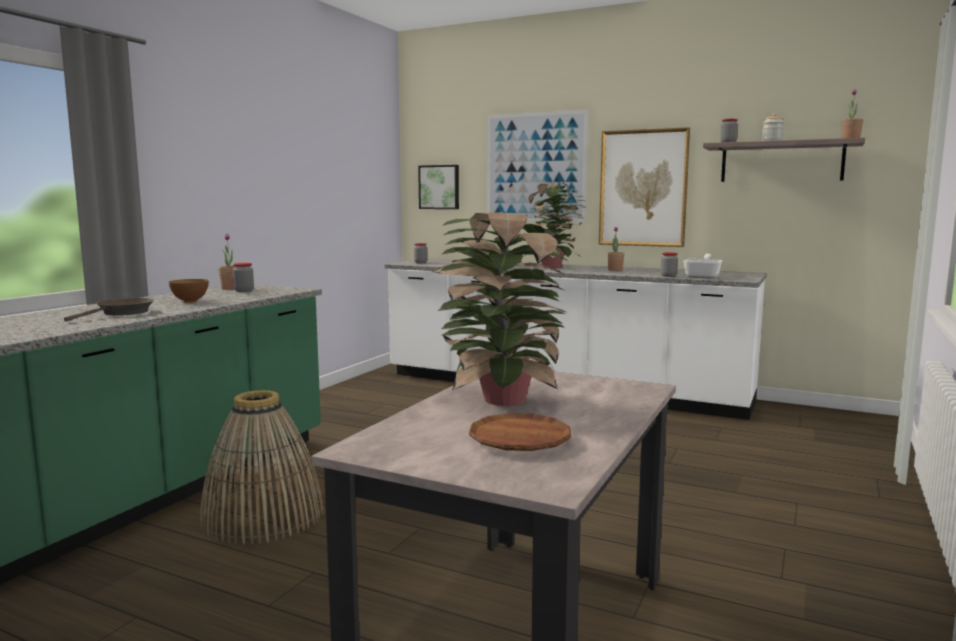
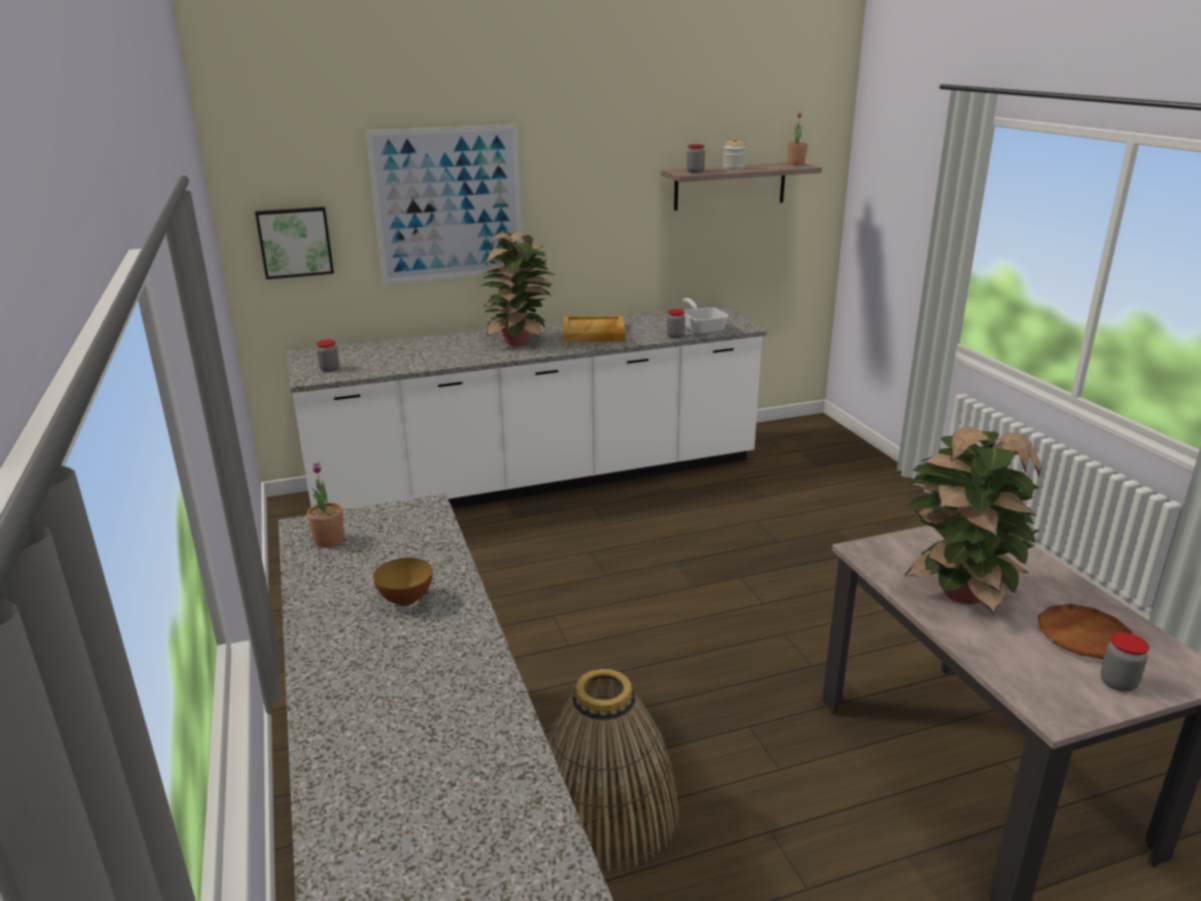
camera: 45 degrees left, 15 degrees up
brown frying pan [64,298,154,322] -> none
jar [233,263,254,292] -> jar moved to [1101,632,1149,692]
picture [599,127,690,247] -> none
potted plant [607,227,624,271] -> beige tray [562,315,625,342]

